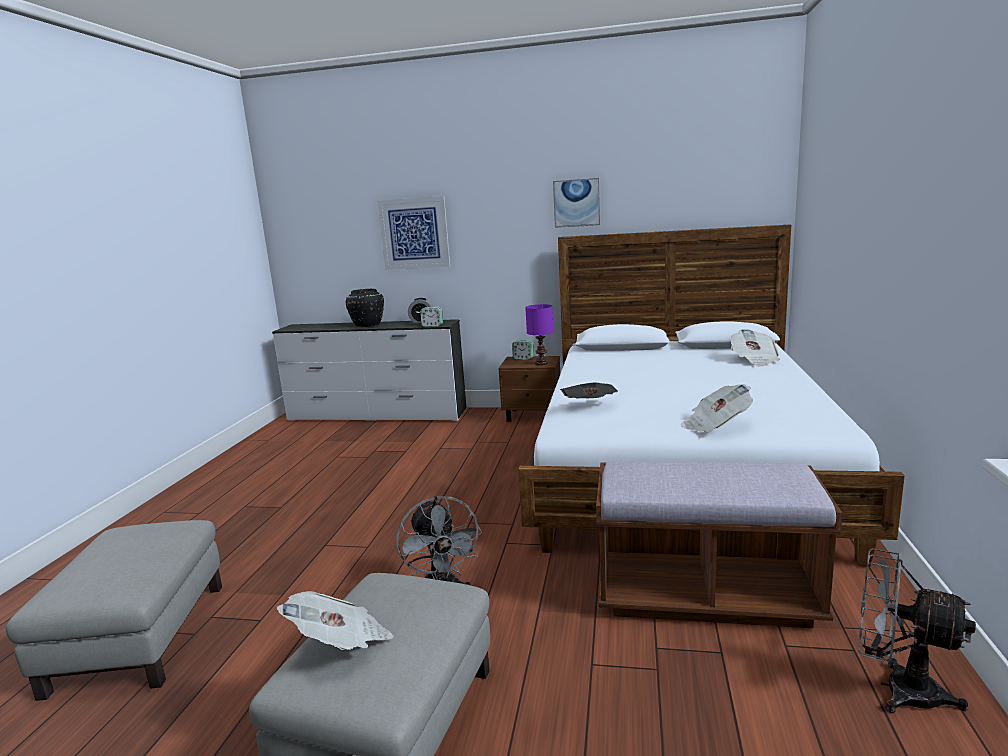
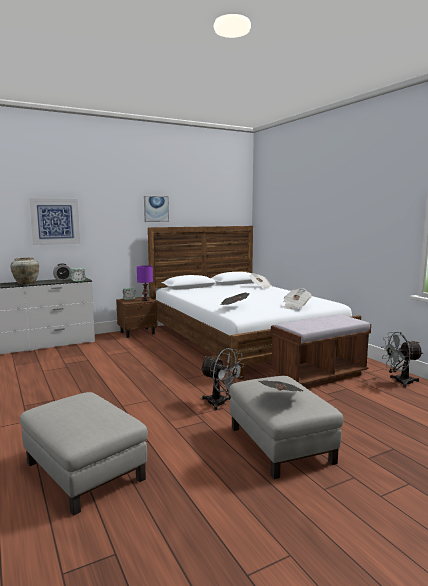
camera: 40 degrees left, 5 degrees down
black vase [346,289,384,327] -> beige vase [10,258,39,284]

